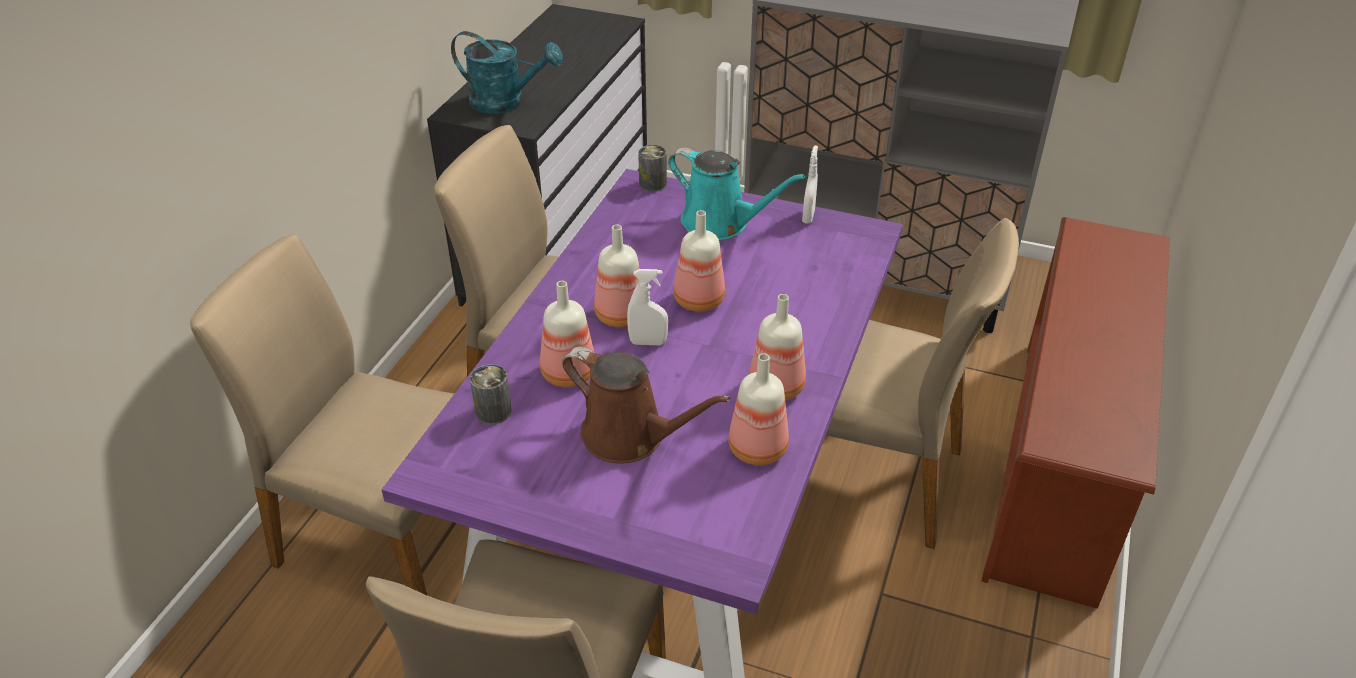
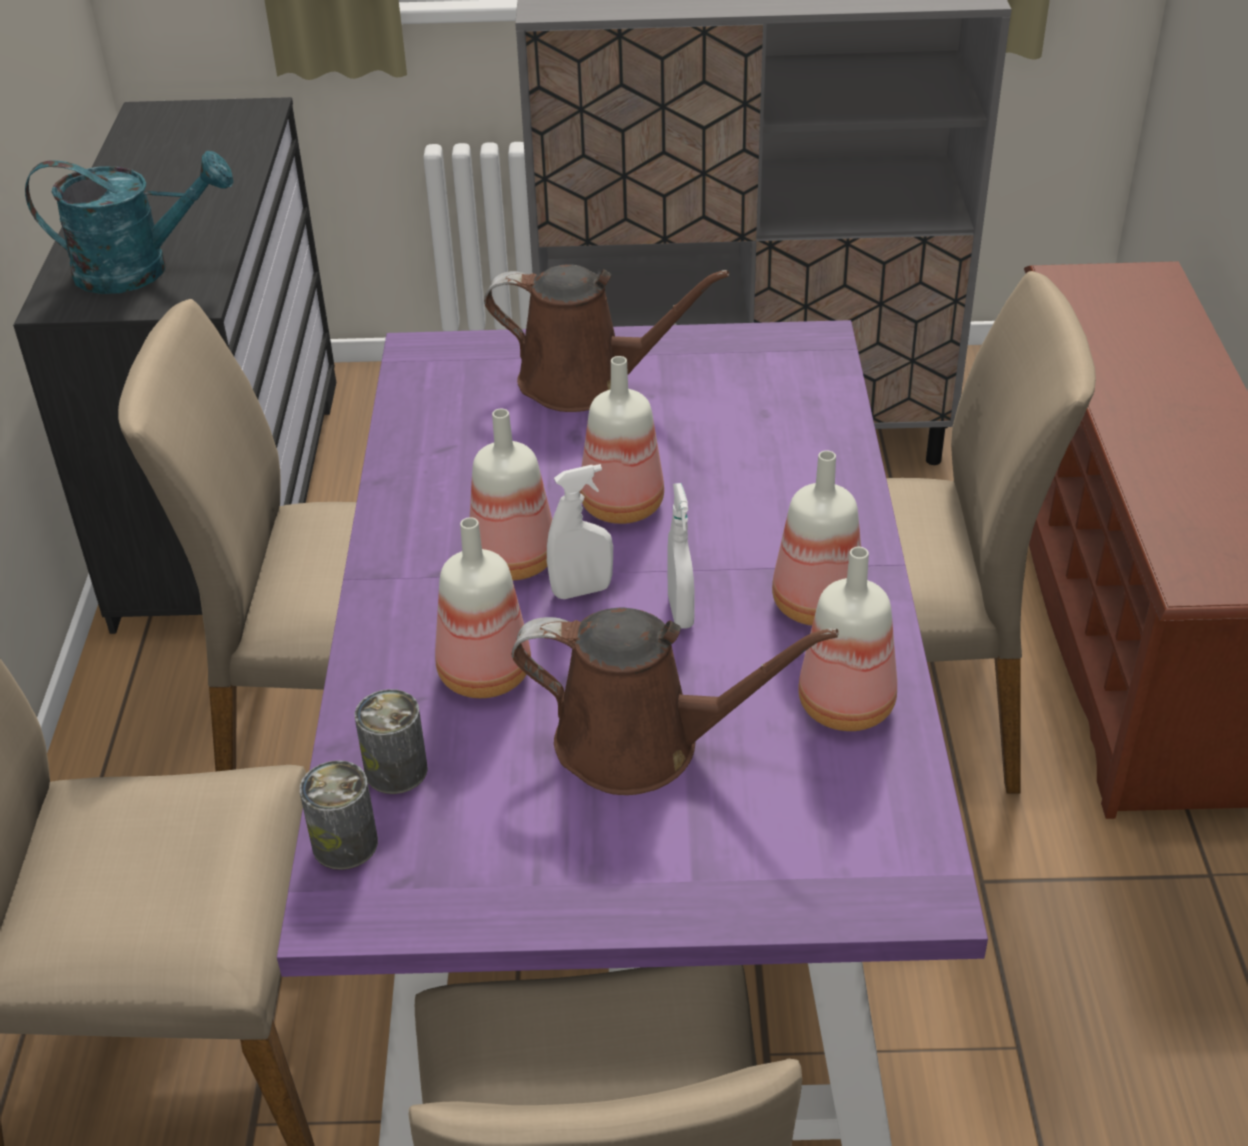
camera: 20 degrees left, 0 degrees up
can [638,145,667,192] -> can moved to [300,760,378,870]
turquoise watering can [668,148,805,240] -> brown watering can [484,265,729,412]
white spray bottle [802,145,818,224] -> white spray bottle moved to [667,483,695,629]

